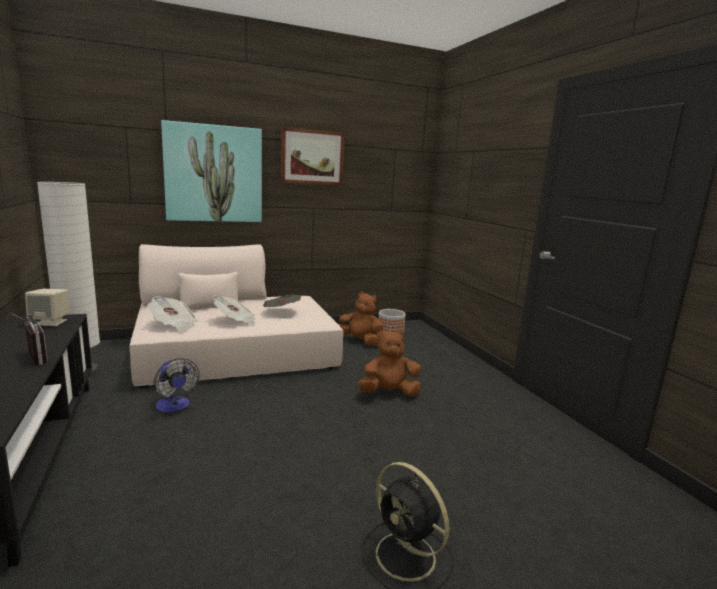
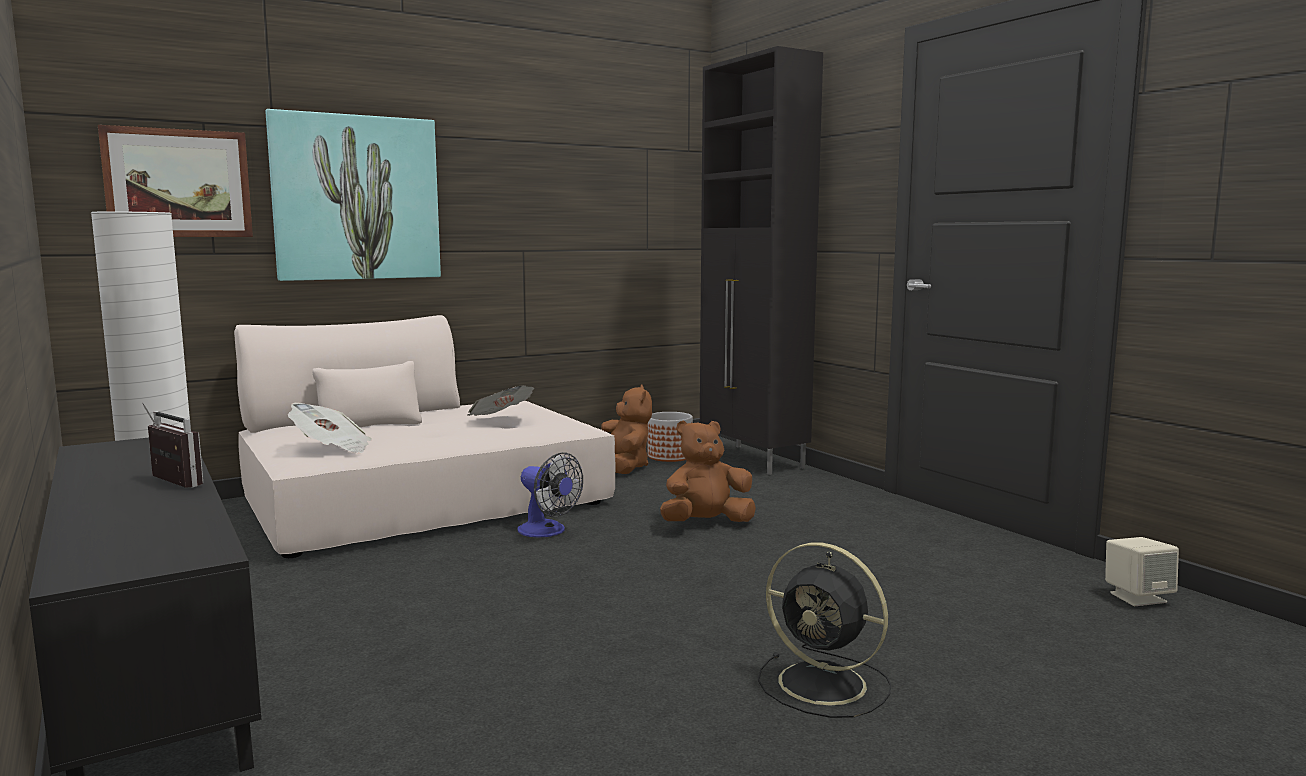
camera: 10 degrees left, 5 degrees down
beige speaker [25,289,70,326] -> beige speaker moved to [1105,537,1179,606]
fan [153,358,199,412] -> fan moved to [517,452,583,537]
newspaper [213,295,255,325] -> none
picture [281,127,345,186] -> picture moved to [98,125,253,237]
brown plush toy [338,291,383,346] -> brown plush toy turned 60 degrees clockwise [601,385,652,474]
none -> black cabinet [700,46,823,475]

